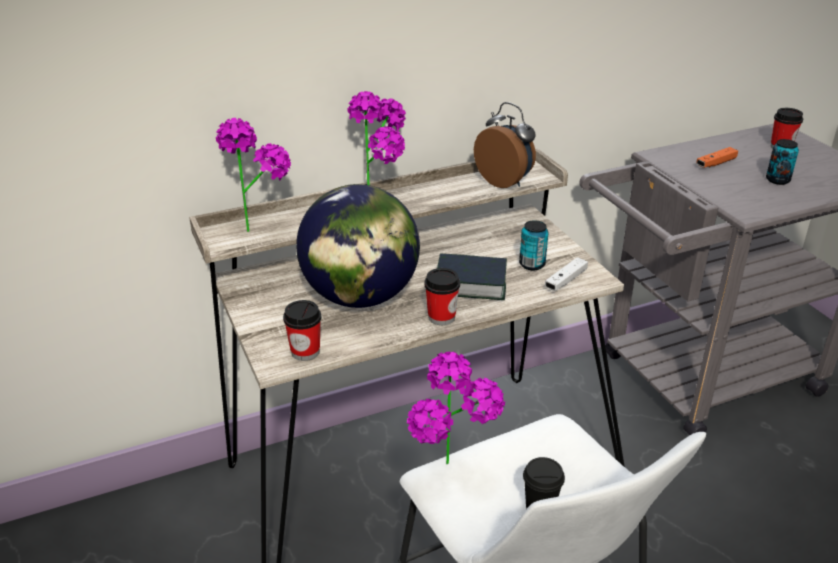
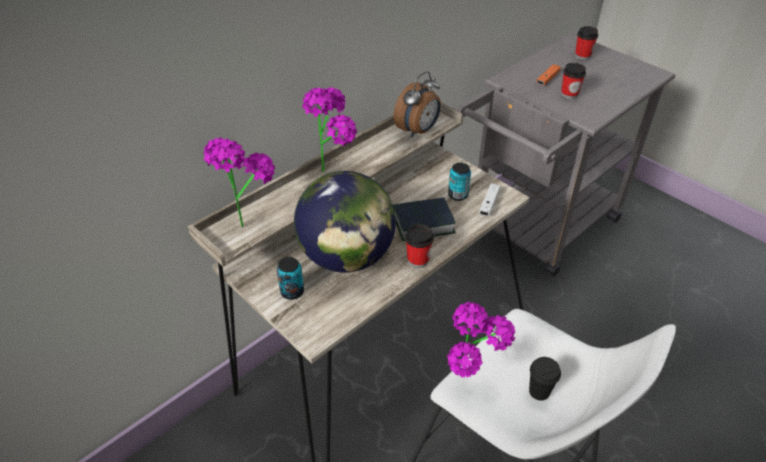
camera: 20 degrees left, 10 degrees up
cup [283,300,321,361] -> cup moved to [561,63,586,99]
alarm clock [474,102,536,188] -> alarm clock turned 105 degrees clockwise [393,71,441,138]
can [766,139,799,185] -> can moved to [277,257,304,300]

